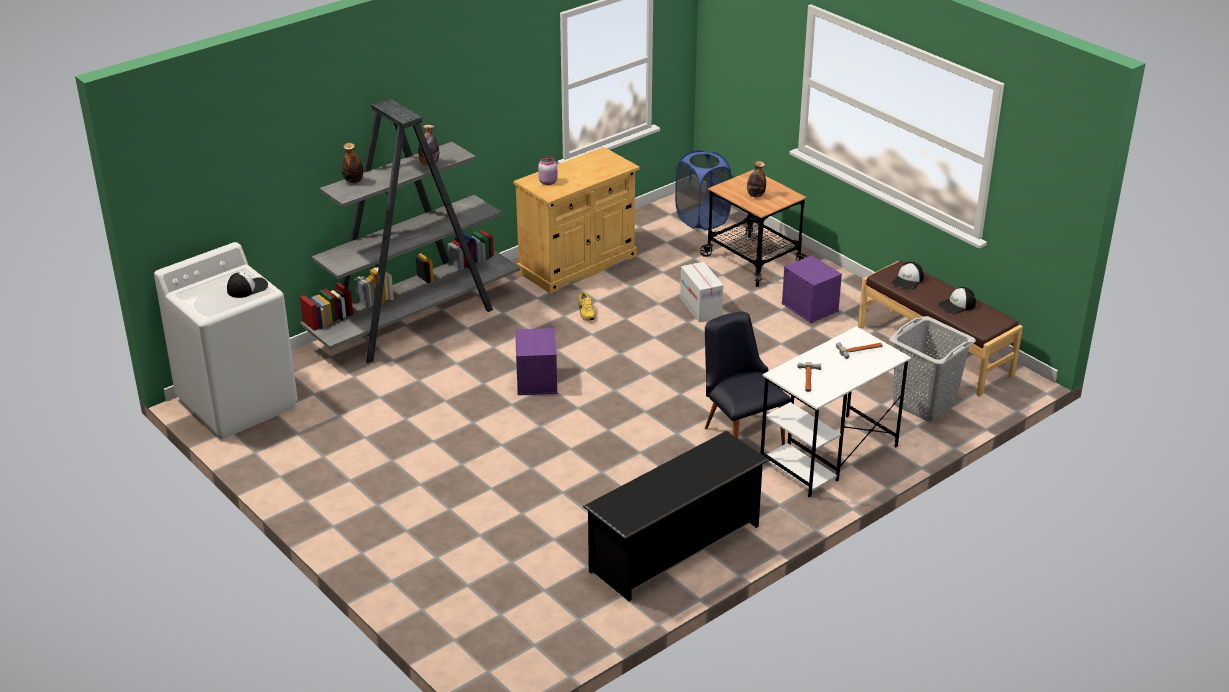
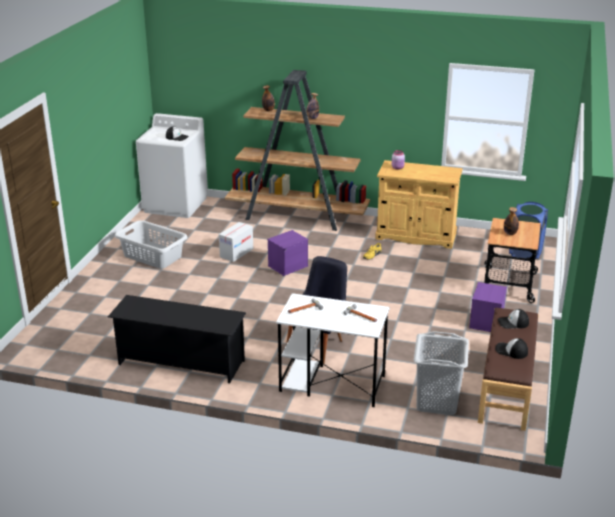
camera: 55 degrees right, 5 degrees down
grey bookcase [300,98,521,363] -> brown bookcase [225,70,370,231]
cardboard box [680,262,723,322] -> cardboard box moved to [219,222,253,262]
none -> grey laundry basket [114,220,188,269]

